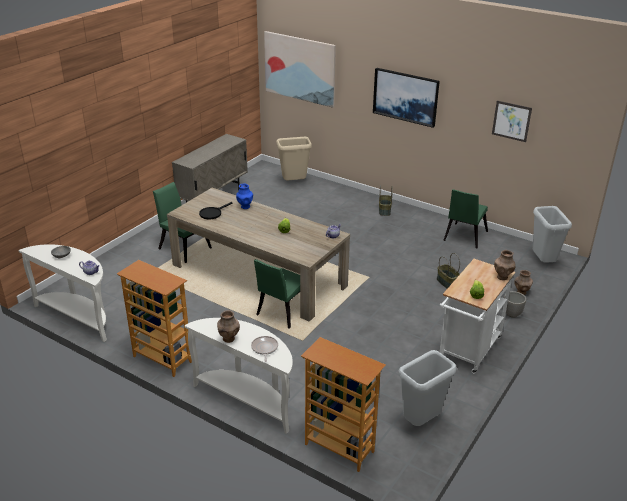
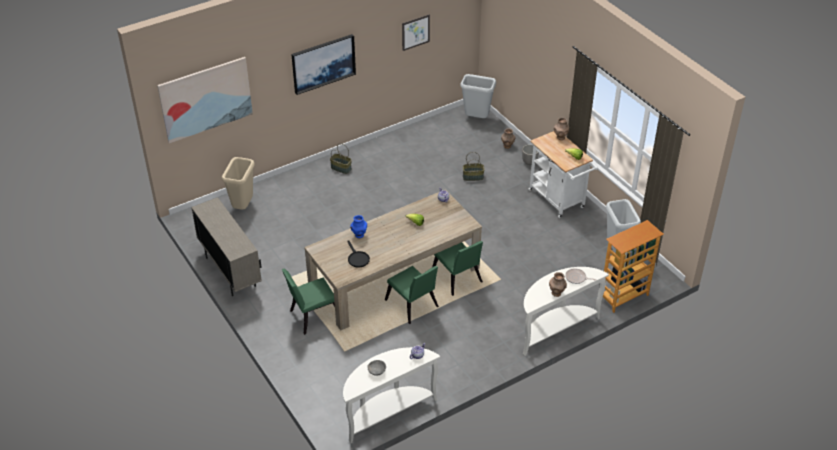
camera: 65 degrees left, 10 degrees up
bookcase [117,260,192,377] -> none
green chair [443,189,488,248] -> green chair moved to [385,266,439,324]

